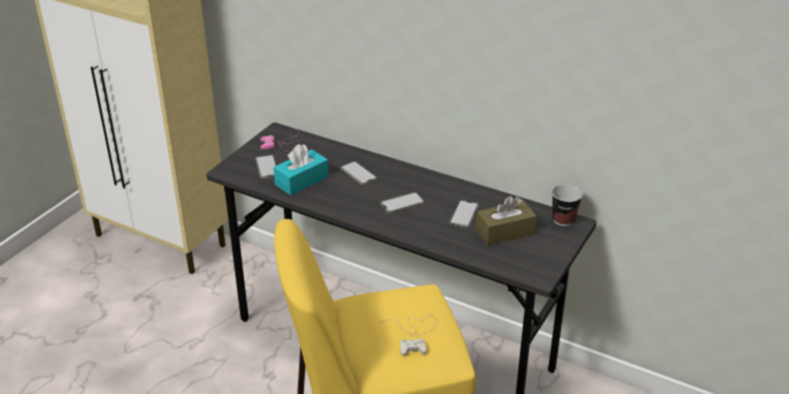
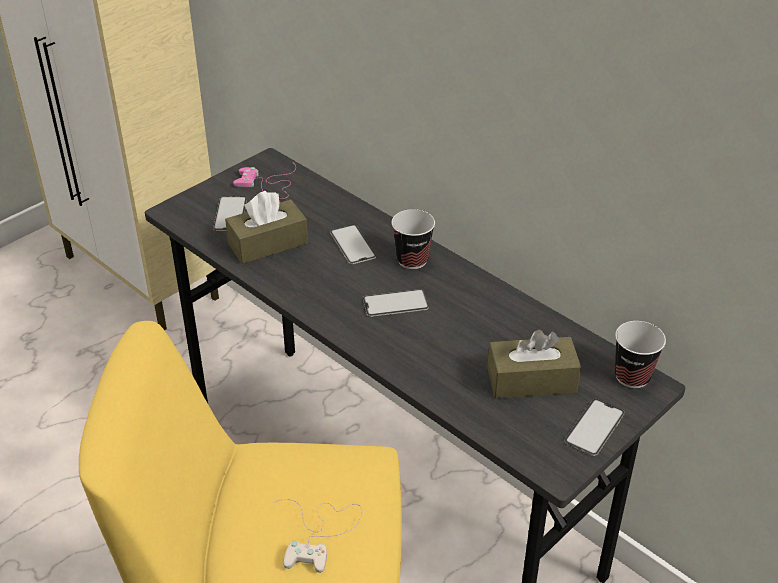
camera: 15 degrees right, 5 degrees up
turquoise tissue box [273,144,329,195] -> brown tissue box [225,191,308,264]
phone [449,200,479,227] -> phone moved to [565,399,625,456]
none -> cup [391,209,435,269]

